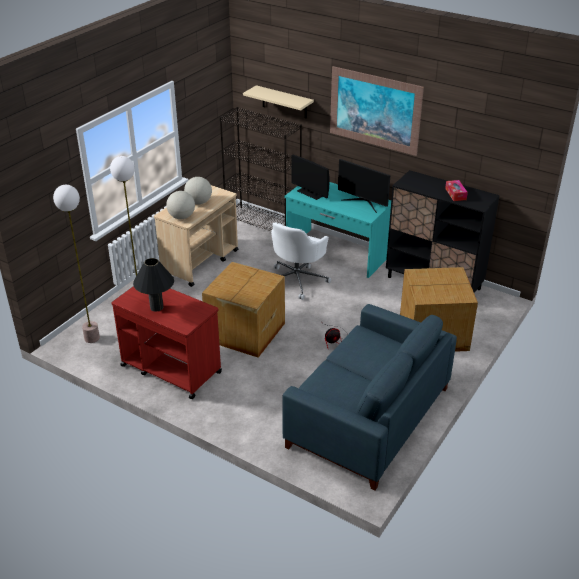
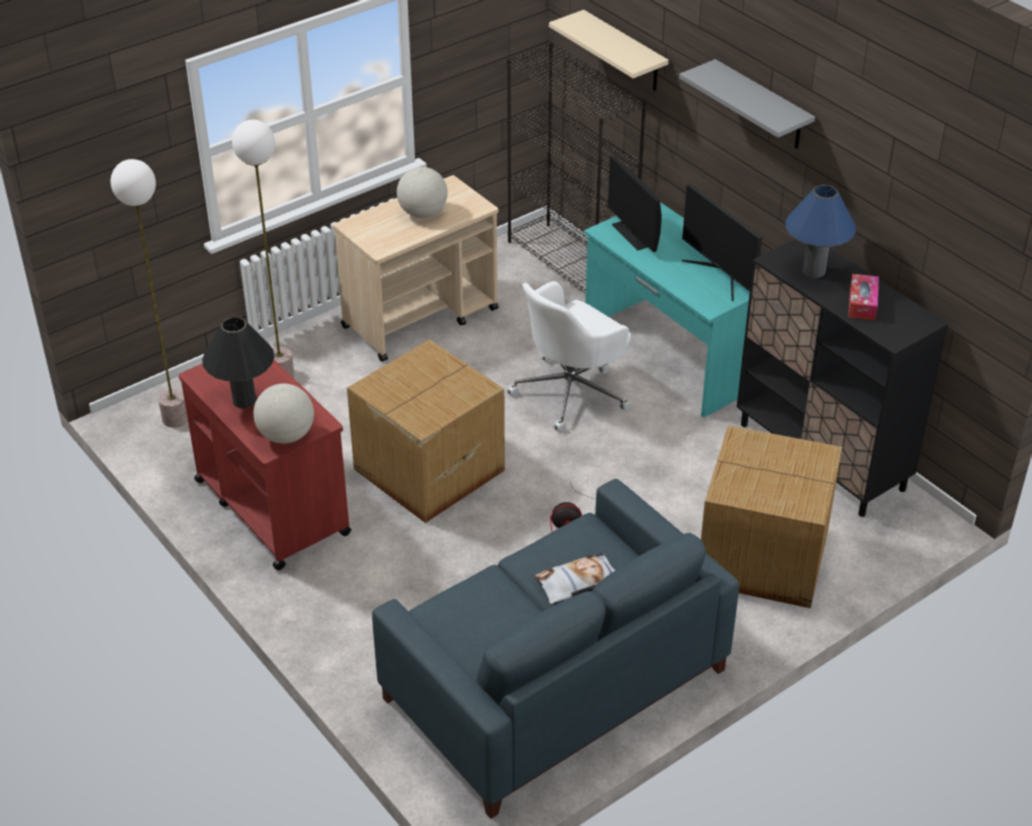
camera: 20 degrees right, 5 degrees up
globe [166,191,195,219] -> globe moved to [253,384,314,444]
picture [330,66,424,156] -> grey shelf [679,59,815,149]
none -> pillow [534,552,615,604]
none -> blue table lamp [785,185,856,278]

